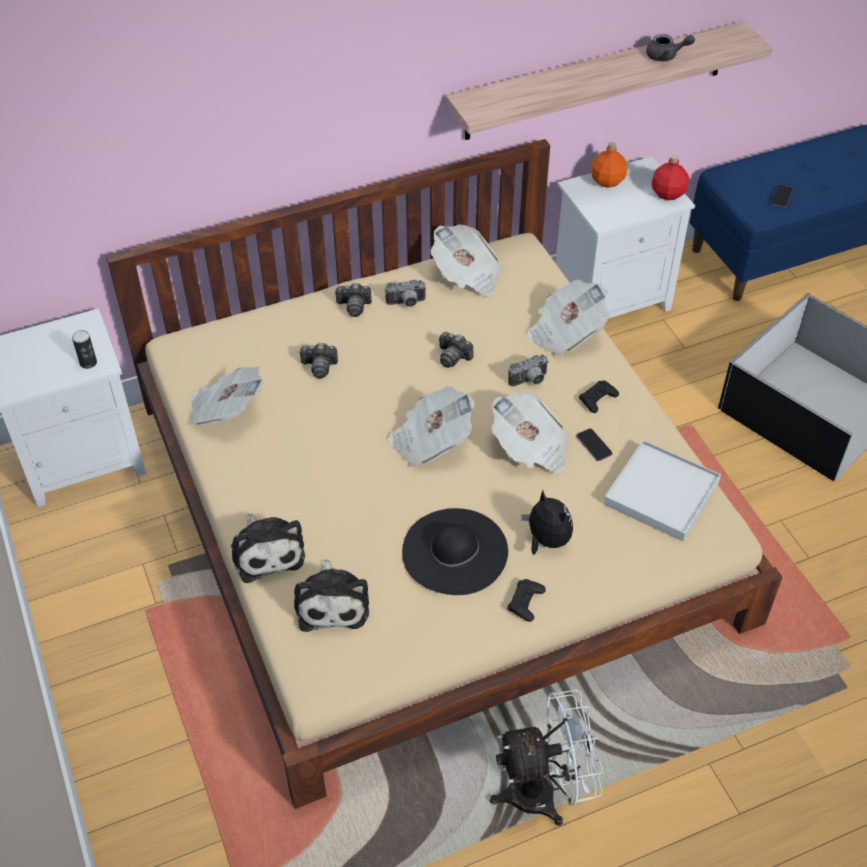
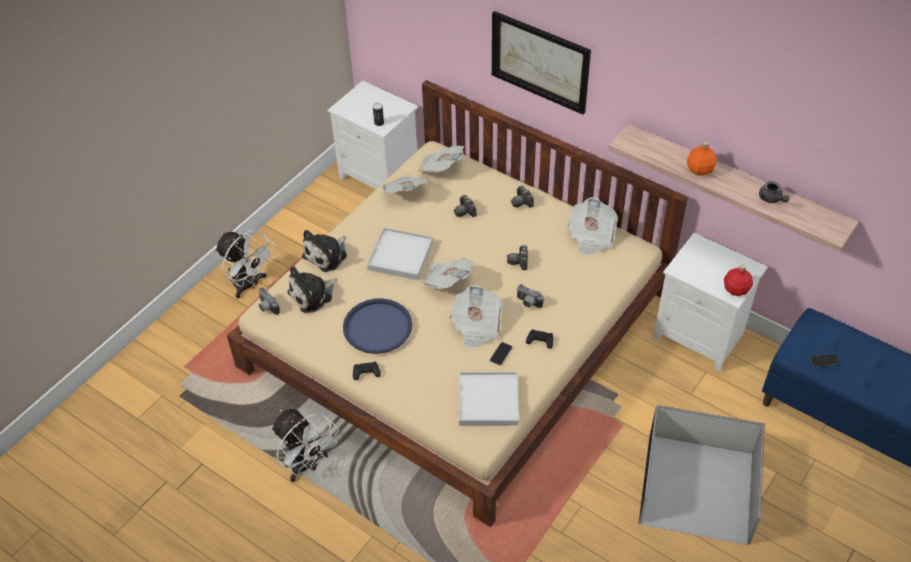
camera: 60 degrees right, 0 degrees up
camera [385,280,426,307] -> camera moved to [259,287,280,315]
black hat [402,508,508,595] -> blue tray [343,298,412,354]
plush toy [521,490,573,554] -> none
newspaper [526,280,609,356] -> newspaper moved to [418,145,464,173]
orange bottle [591,142,627,188] -> orange bottle moved to [687,141,717,176]
none -> white fan [215,230,275,299]
none -> white tray [367,228,433,280]
none -> picture [492,11,591,115]

